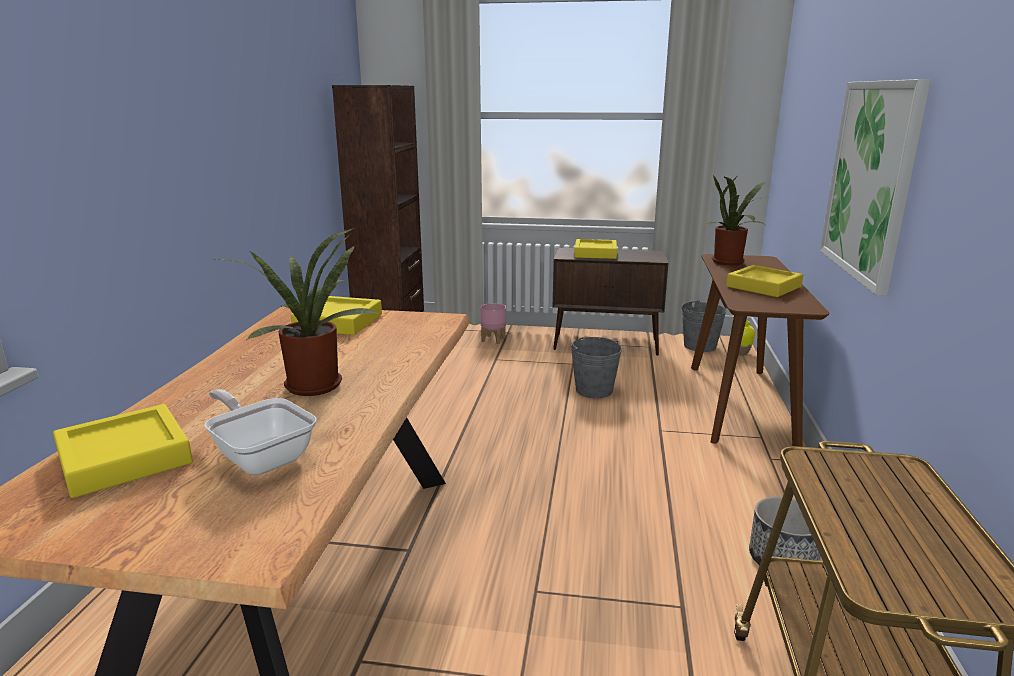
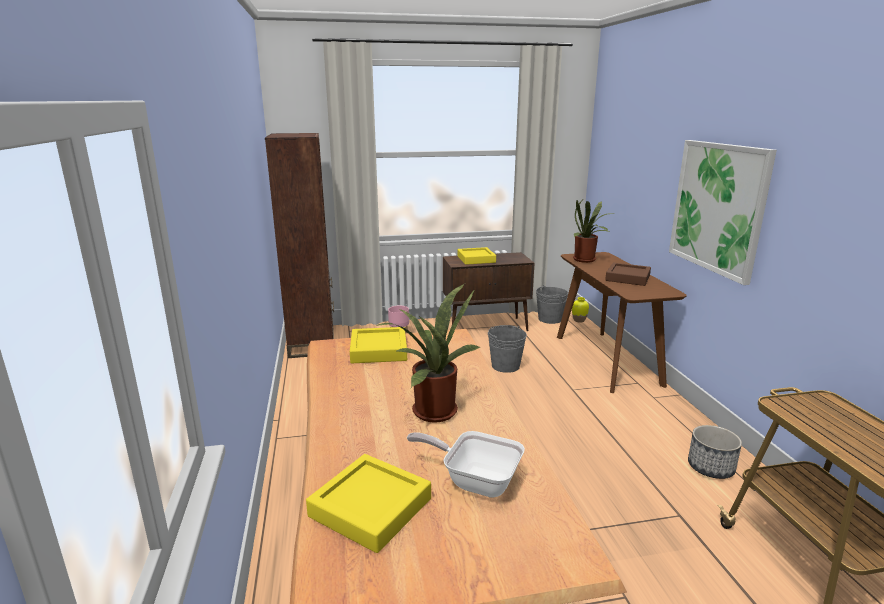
camera: 20 degrees left, 0 degrees up
yellow tray [726,265,803,297] -> brown tray [605,262,651,286]

